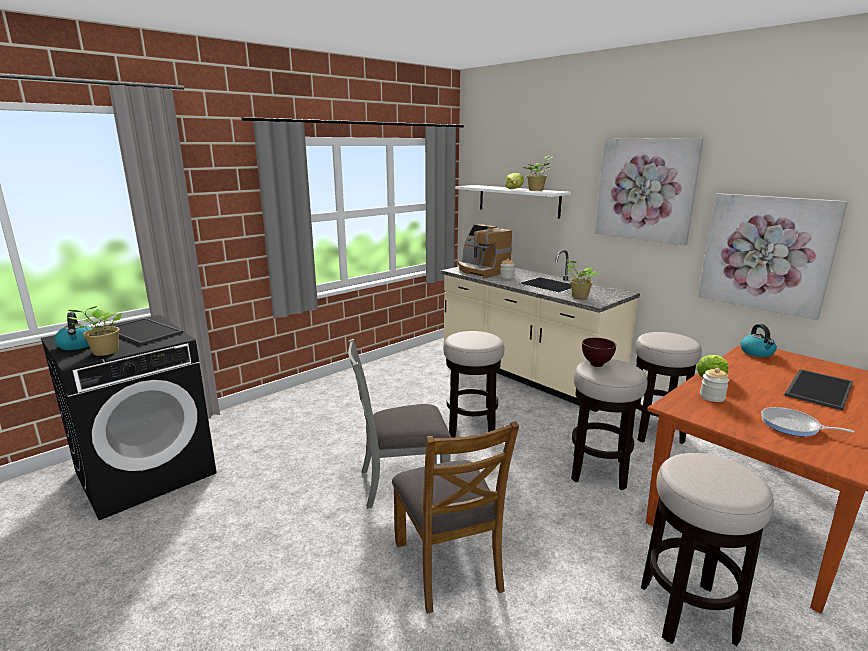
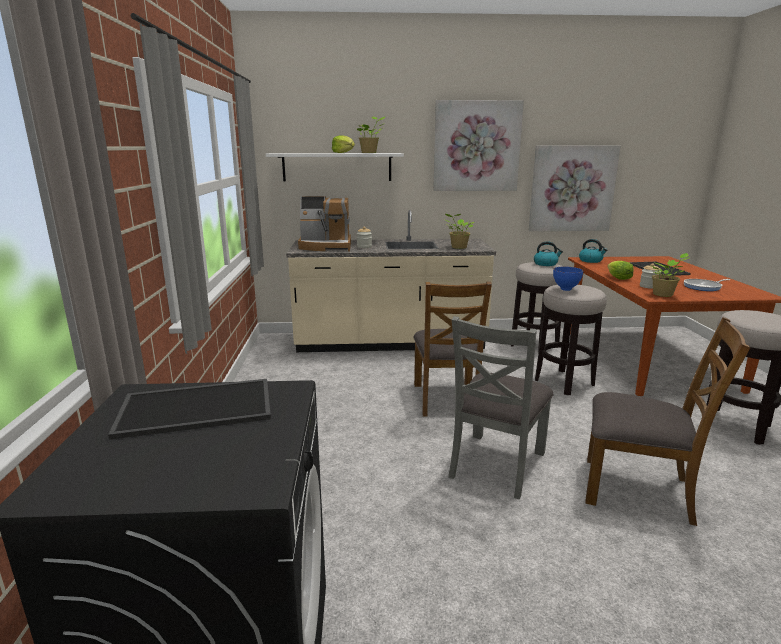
camera: 50 degrees left, 0 degrees up
kettle [54,312,92,350] -> kettle moved to [534,241,563,266]
potted plant [65,306,123,356] -> potted plant moved to [648,253,690,297]
stool [443,331,504,438] -> brown chair [413,281,492,417]
brown bowl [582,337,616,367] -> blue bowl [553,267,583,291]

